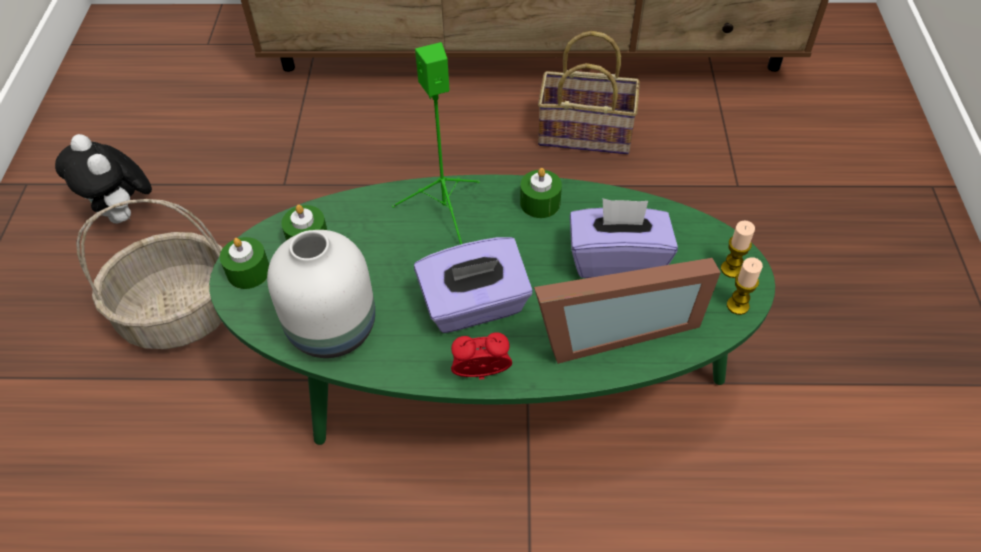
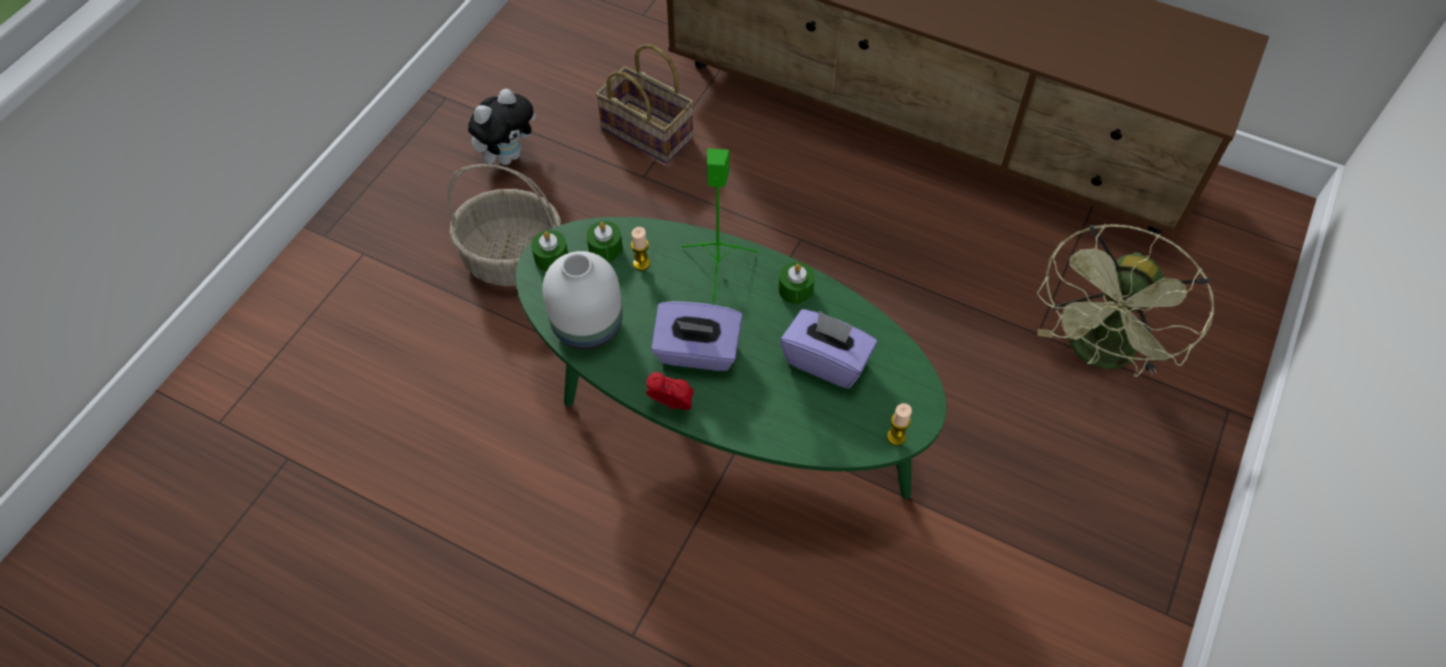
camera: 25 degrees right, 5 degrees up
plush toy [55,134,152,224] -> plush toy turned 120 degrees counterclockwise [468,89,536,165]
picture frame [534,258,721,364] -> none
basket [538,31,640,154] -> basket moved to [595,44,694,164]
candle [721,221,755,278] -> candle moved to [631,227,650,270]
none -> green fan [1037,224,1214,377]

